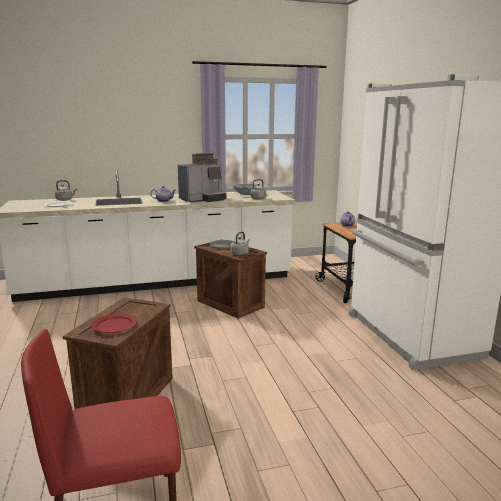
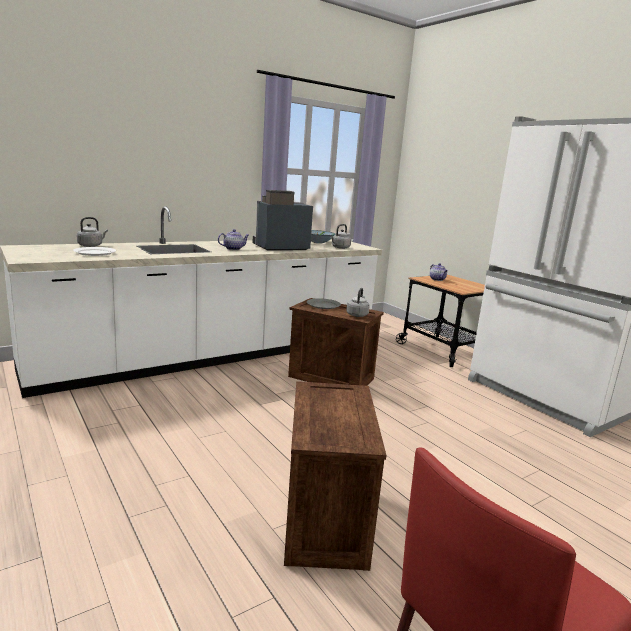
camera: 20 degrees left, 0 degrees up
red plate [92,313,137,333] -> none
coffee machine [178,153,226,202] -> coffee machine turned 150 degrees counterclockwise [253,190,313,251]

